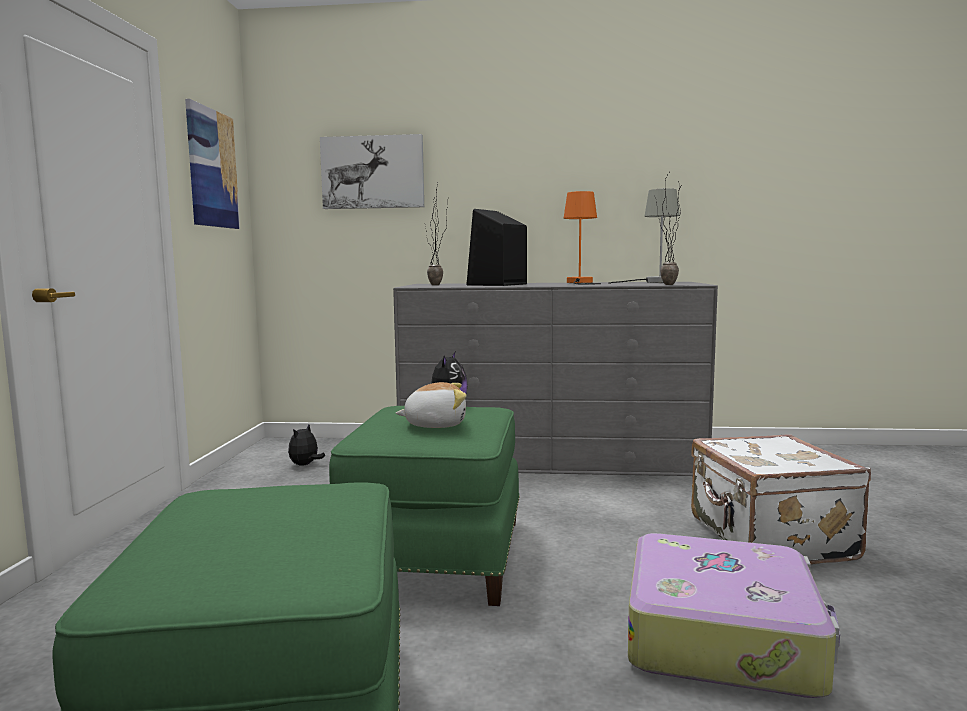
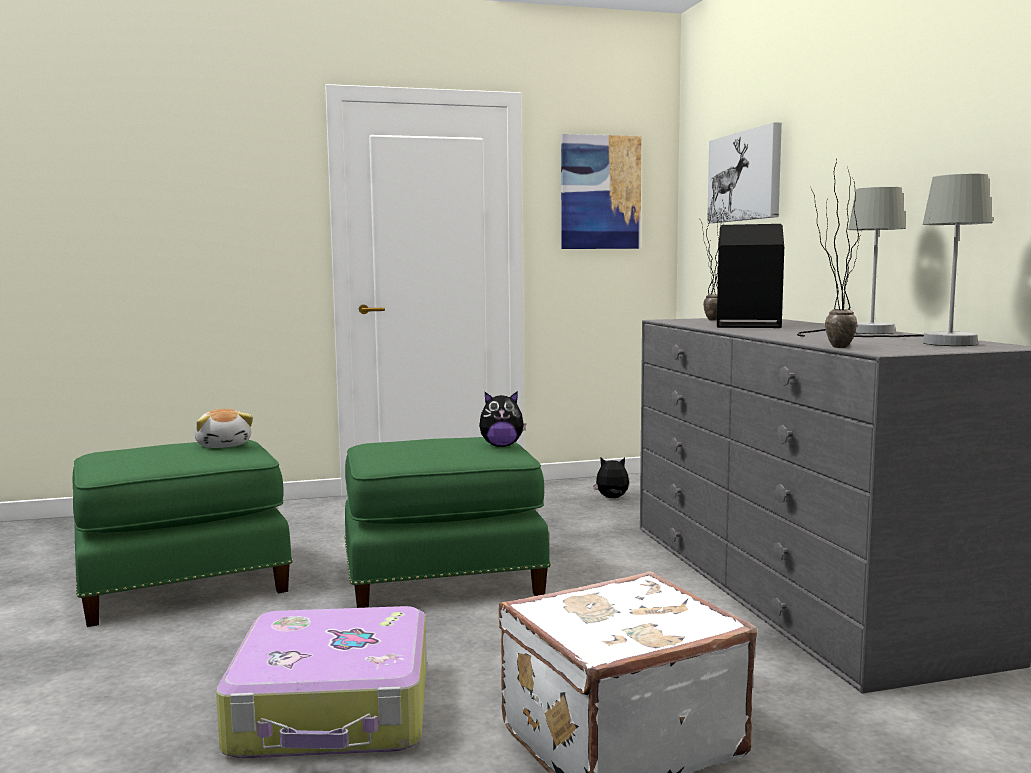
camera: 70 degrees right, 0 degrees up
plush toy [396,382,467,428] -> plush toy moved to [194,409,253,448]
orange table lamp [564,191,601,284] -> grey table lamp [797,187,906,337]

